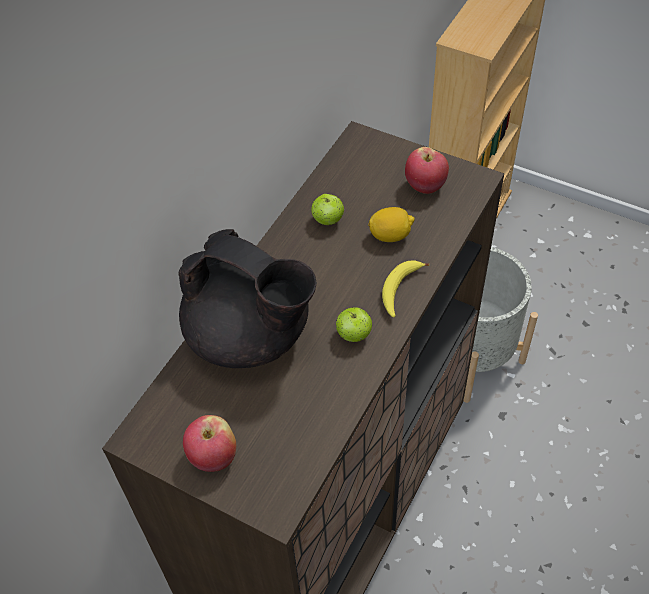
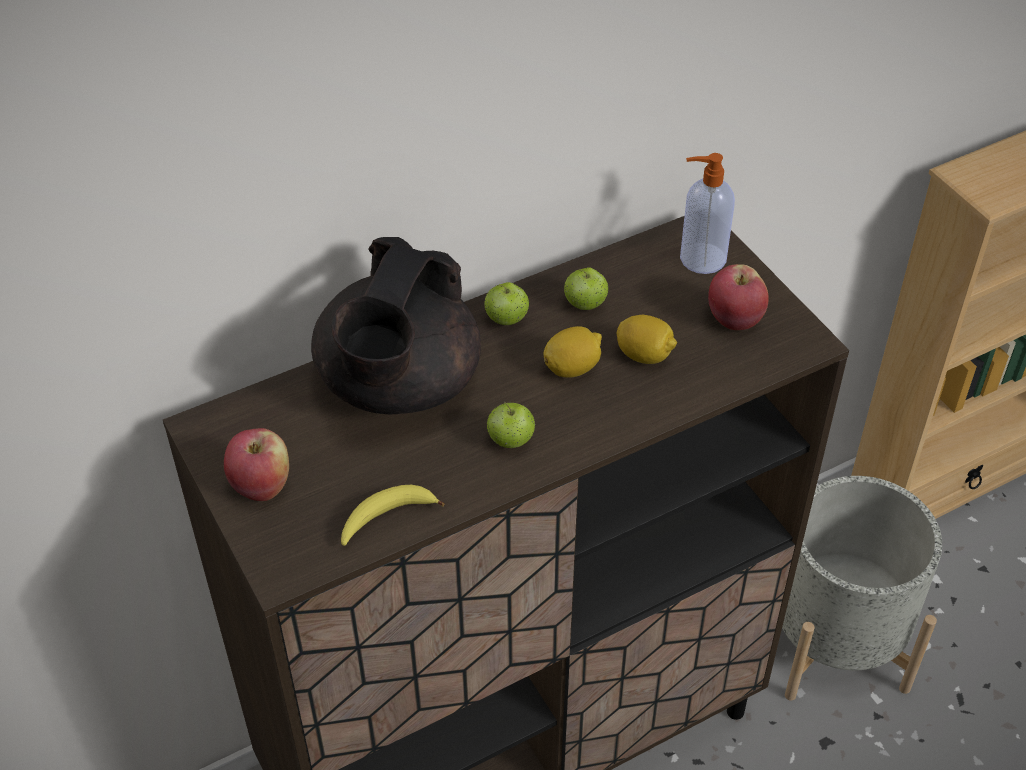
camera: 30 degrees right, 5 degrees down
black teapot [178,229,317,368] -> black teapot turned 45 degrees clockwise [311,237,481,414]
banana [382,260,429,317] -> banana moved to [341,485,445,546]
none -> apple [484,282,529,325]
none -> lemon [543,326,602,378]
none -> soap dispenser [680,153,735,274]

